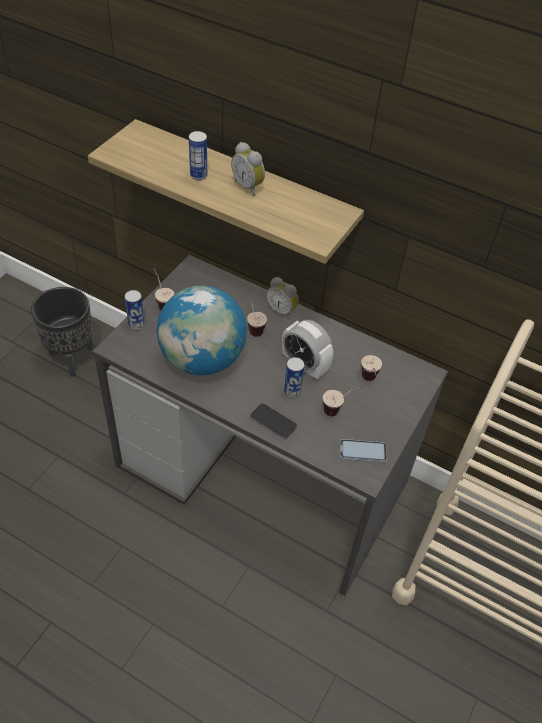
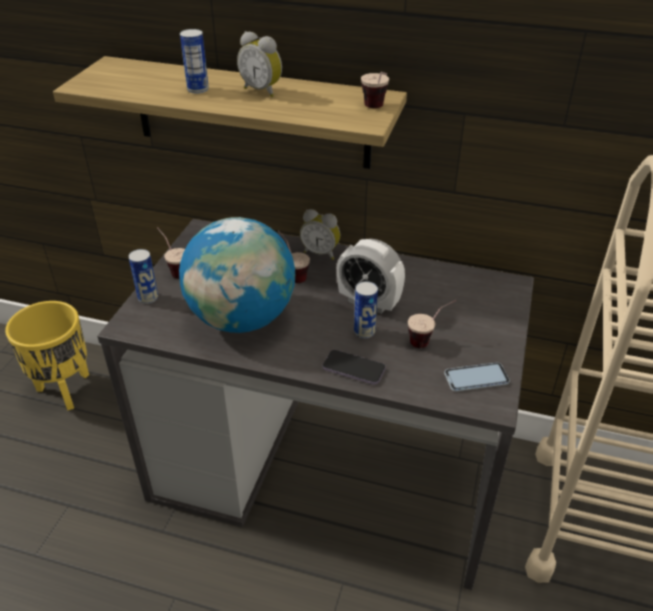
camera: 10 degrees left, 10 degrees down
black planter [31,287,93,377] -> yellow planter [5,301,89,410]
cup [361,355,382,381] -> cup moved to [361,72,389,108]

